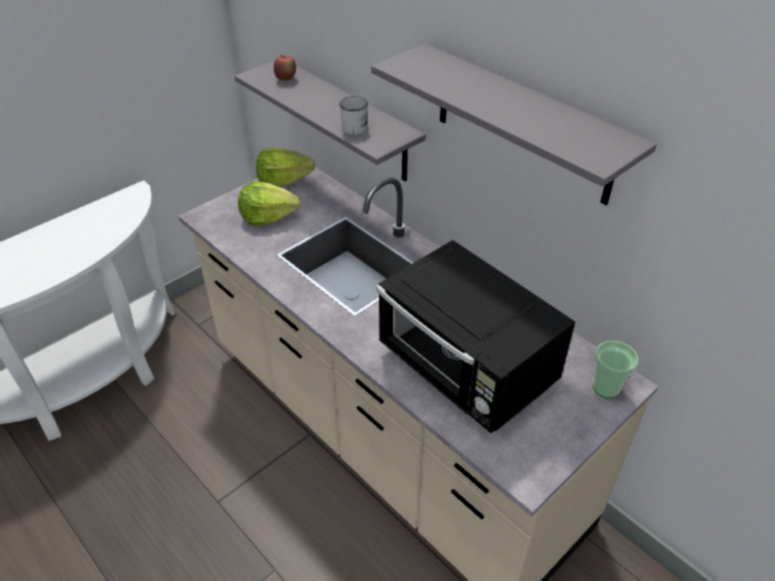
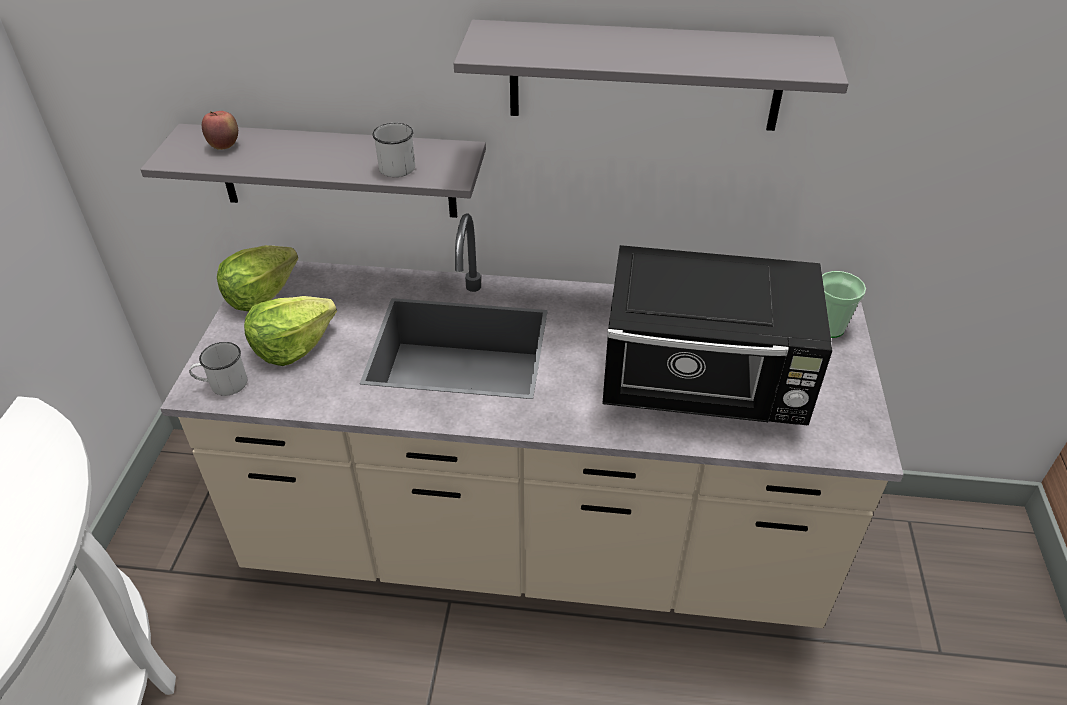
camera: 40 degrees left, 0 degrees up
none -> white mug [189,342,247,396]

